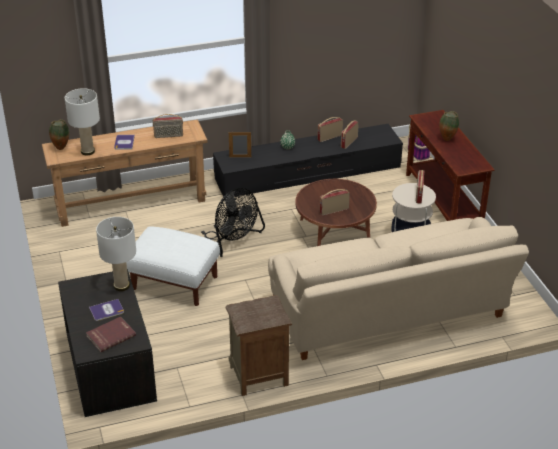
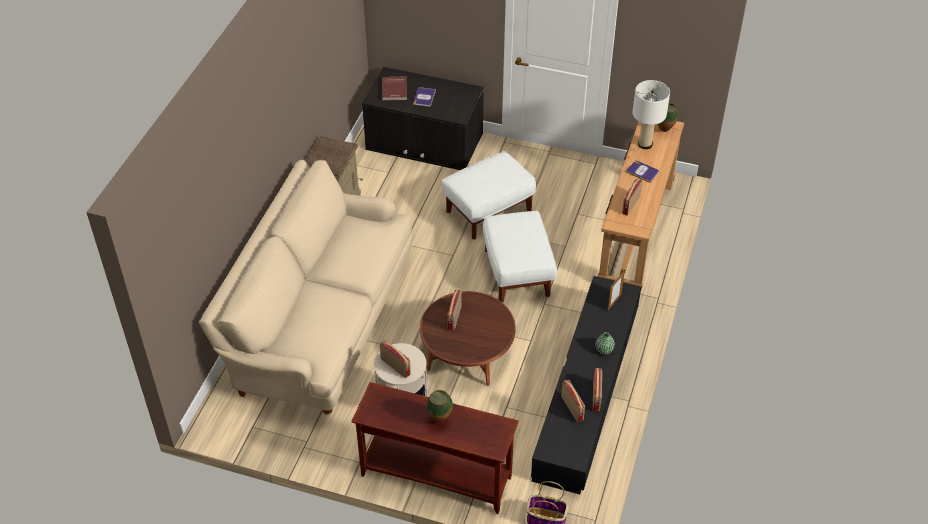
camera: 125 degrees right, 10 degrees up
white table lamp [96,217,136,291] -> none
black fan [201,188,265,257] -> white ottoman [483,211,557,303]

